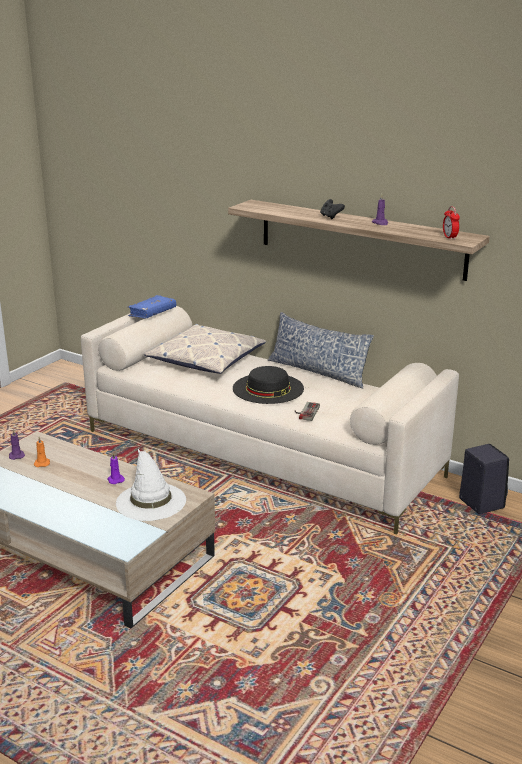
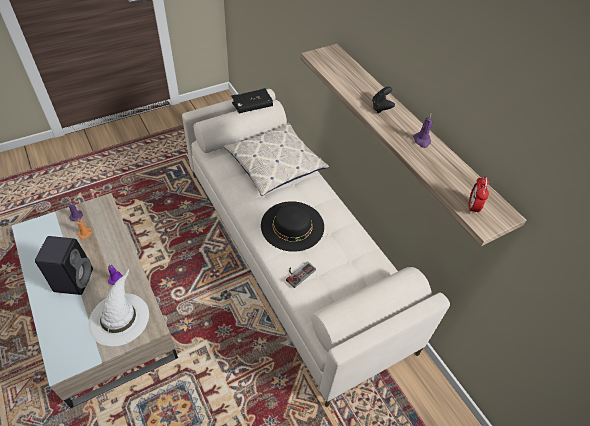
camera: 25 degrees right, 25 degrees up
blue book [127,295,176,318] -> black book [231,88,273,113]
pillow [268,312,374,388] -> none
black speaker [459,444,509,514] -> black speaker moved to [35,236,93,295]

